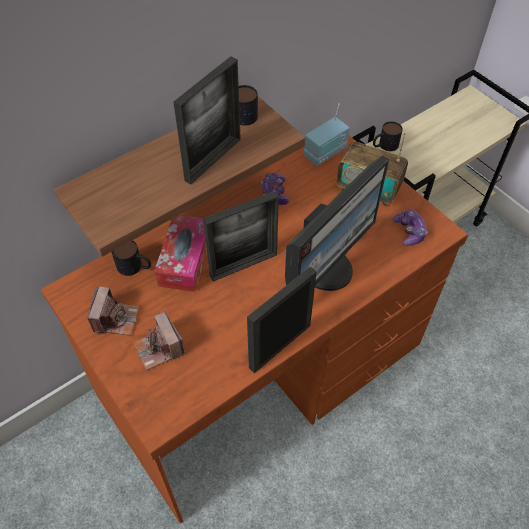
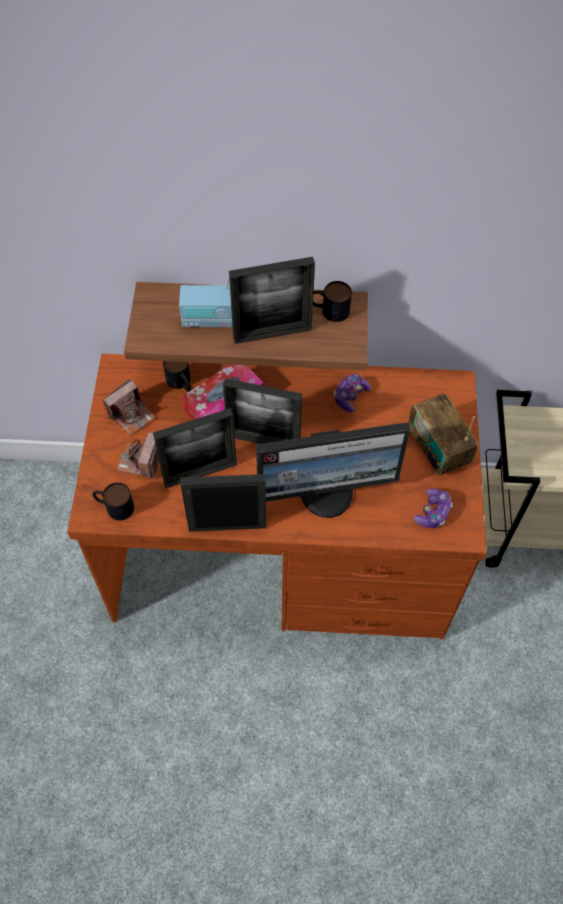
camera: 40 degrees right, 5 degrees up
radio [303,104,350,166] -> radio moved to [179,277,233,327]
mug [373,121,403,151] -> mug moved to [92,483,134,520]
none -> picture frame [153,408,237,488]

